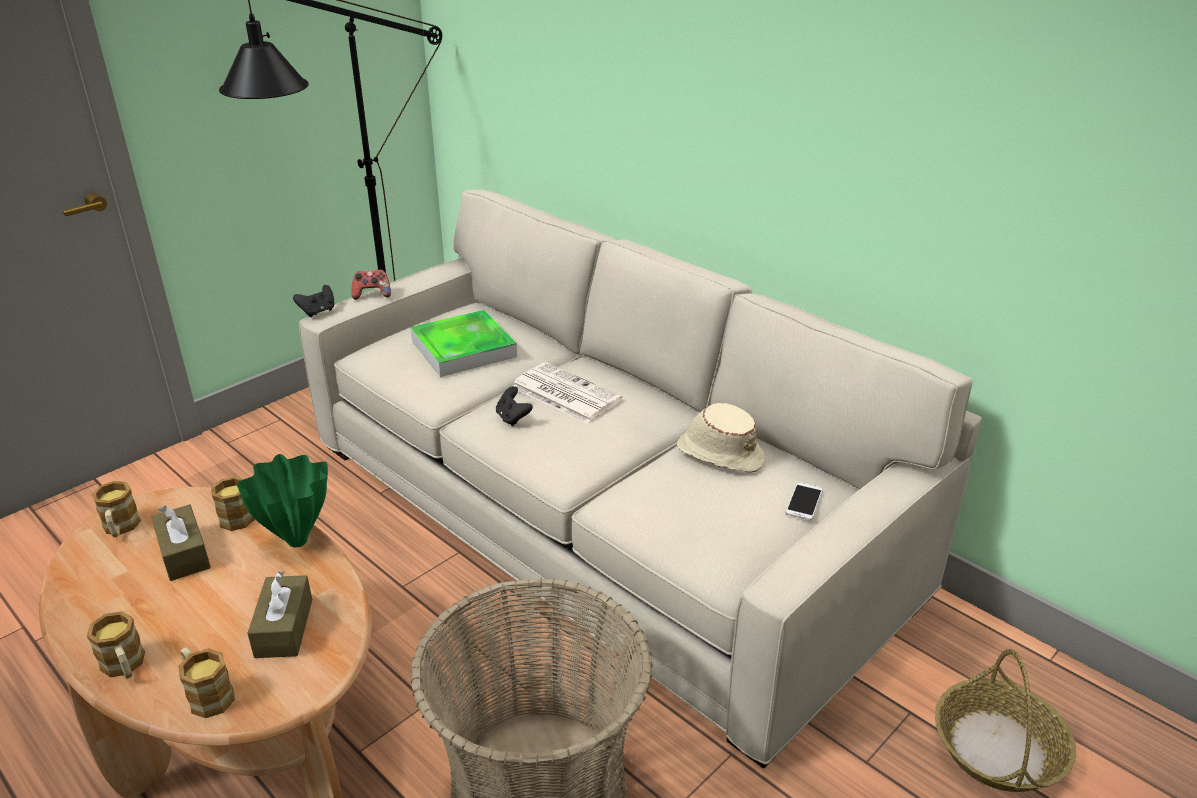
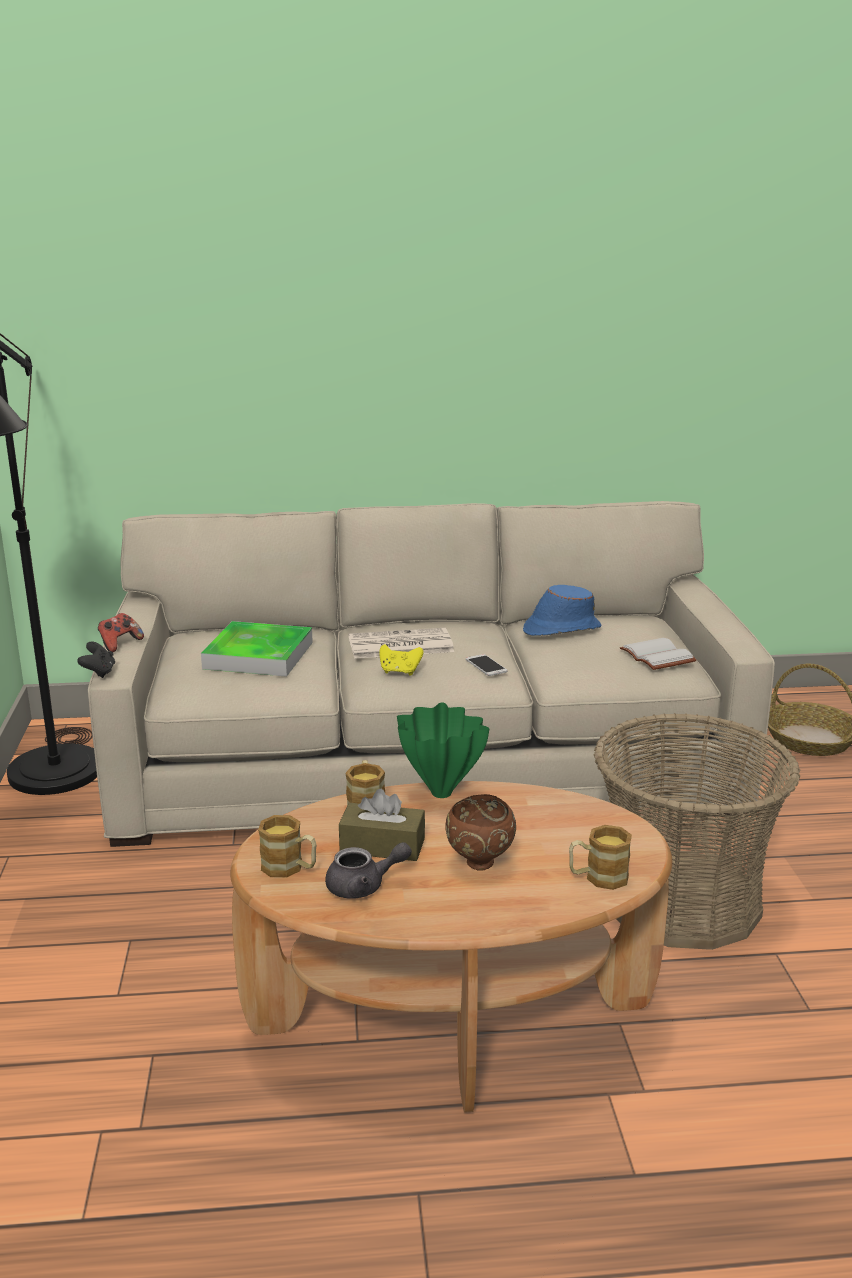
camera: 50 degrees left, 10 degrees down
mug [87,611,145,679] -> none
brown tissue box [247,571,312,658] -> none
black game controller [496,386,533,426] -> yellow game controller [379,644,423,676]
beige hat [677,403,764,473] -> blue hat [523,585,601,636]
phone [786,482,823,520] -> phone moved to [466,654,507,676]
none -> grey teapot [325,842,412,899]
none -> brown bowl [445,794,516,871]
none -> white book [620,638,696,670]

